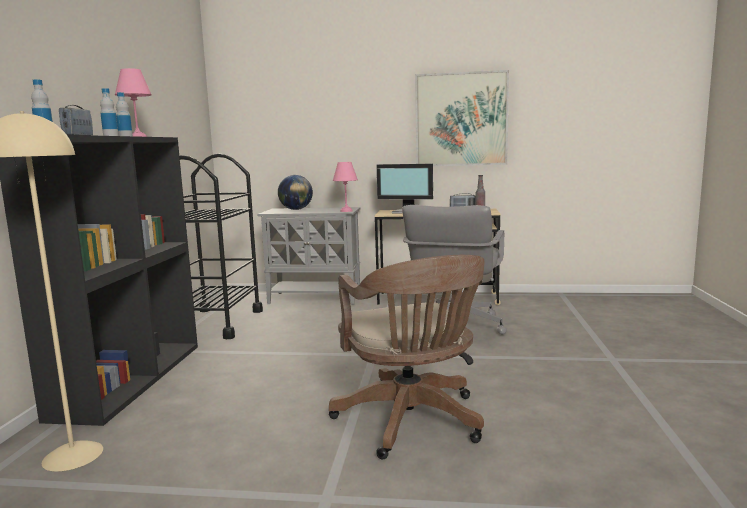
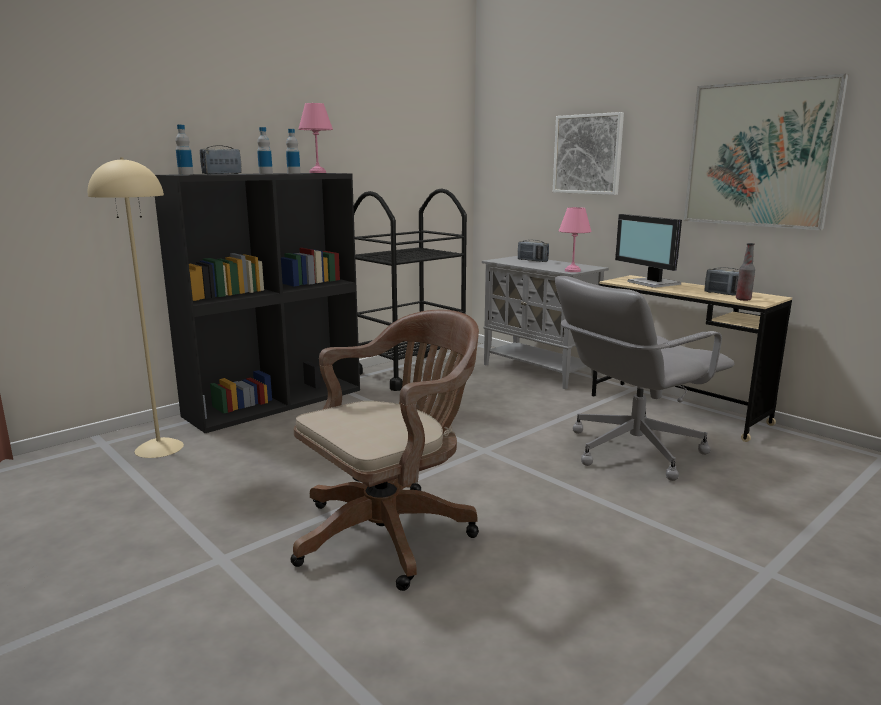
camera: 40 degrees right, 5 degrees up
globe [278,175,313,210] -> radio [518,240,549,262]
brown office chair [329,255,485,460] -> brown office chair turned 150 degrees counterclockwise [291,310,479,591]
none -> picture [553,112,624,195]

